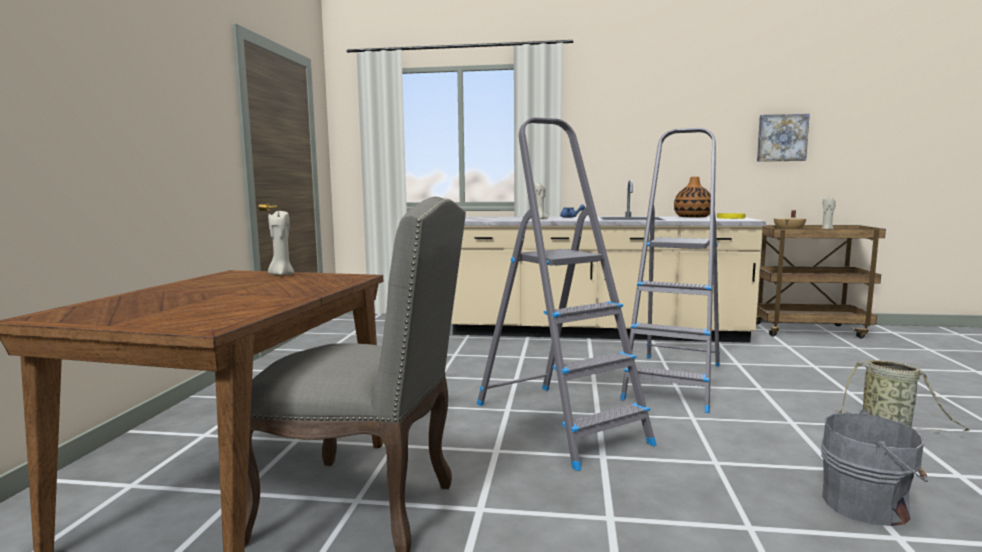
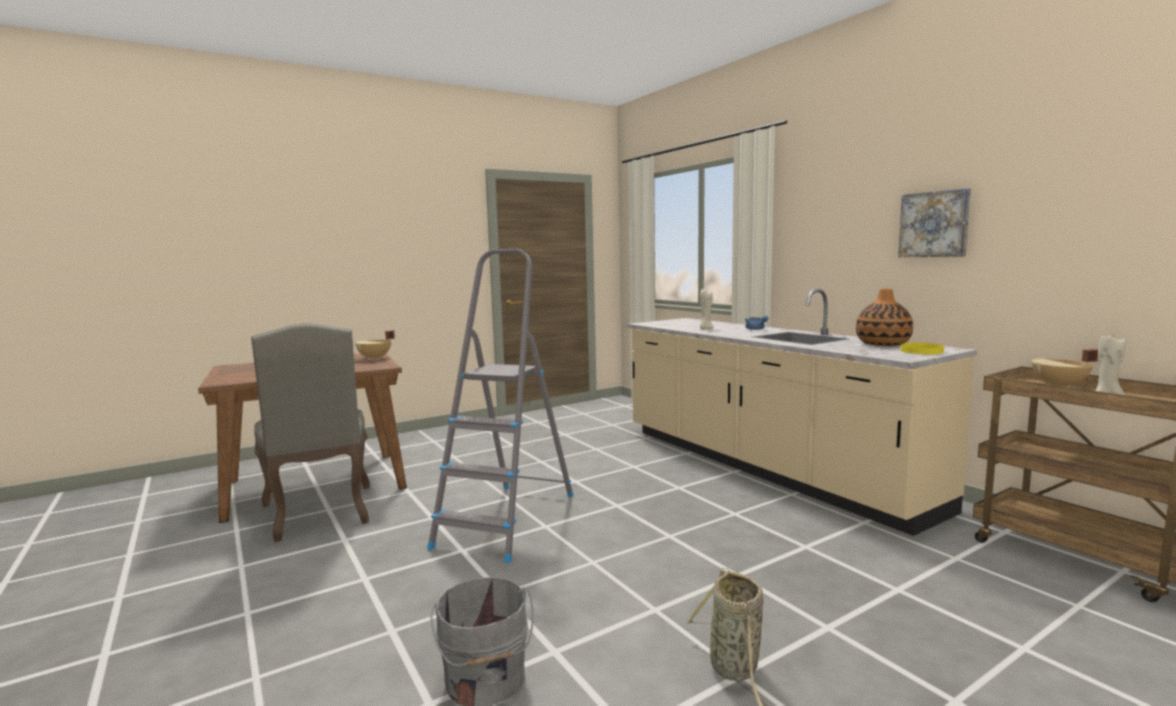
camera: 50 degrees right, 0 degrees up
beige candle [268,211,294,275] -> beige cooking pot [354,330,395,360]
grey step ladder [620,128,720,413] -> none
picture [757,114,810,162] -> picture moved to [898,188,971,257]

